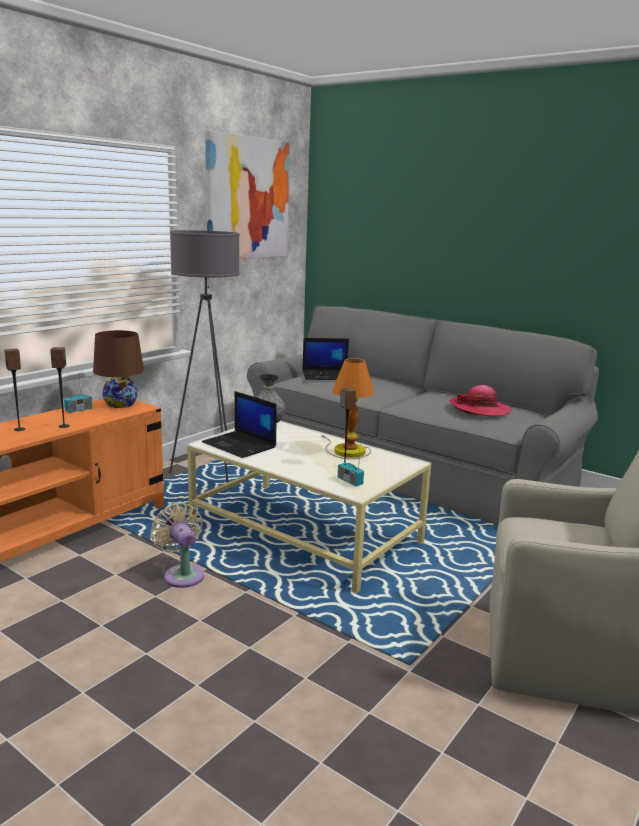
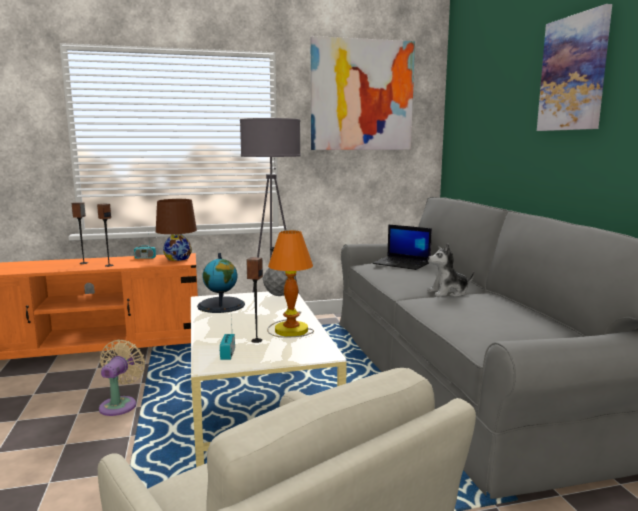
camera: 40 degrees right, 5 degrees down
laptop [202,391,277,458] -> globe [197,253,245,313]
hat [449,385,511,417] -> none
none -> plush toy [427,243,474,297]
none -> picture [537,4,612,131]

